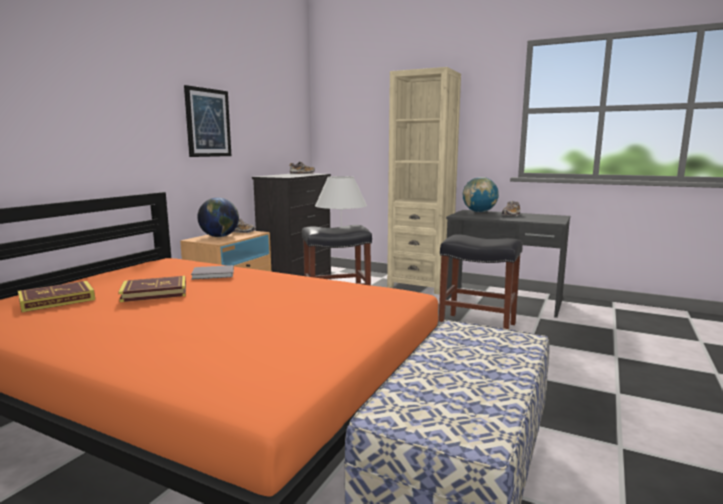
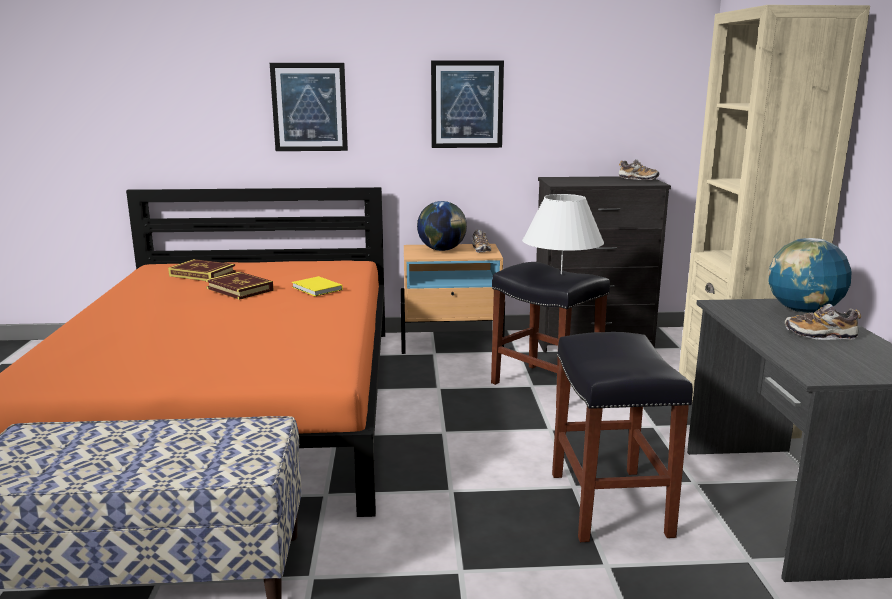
camera: 60 degrees right, 5 degrees up
grey book [191,265,234,280] -> yellow book [292,276,343,296]
none -> picture [270,63,348,151]

